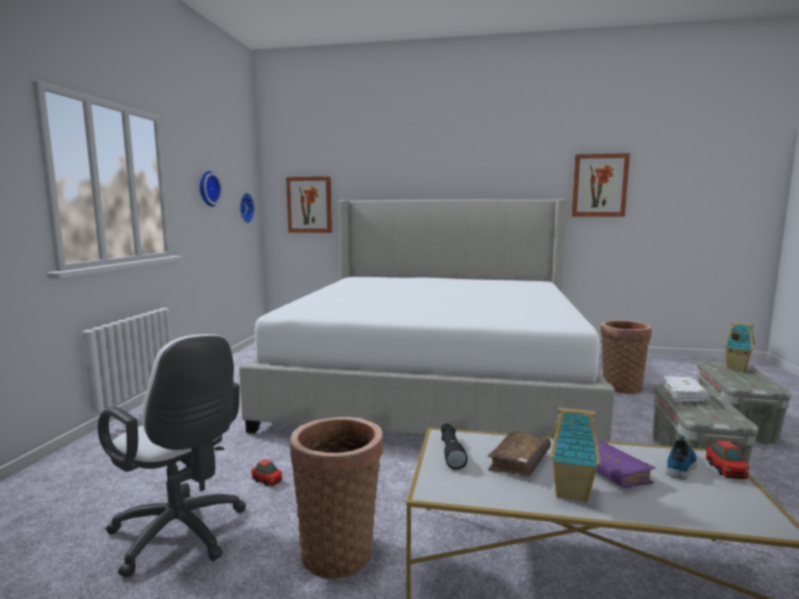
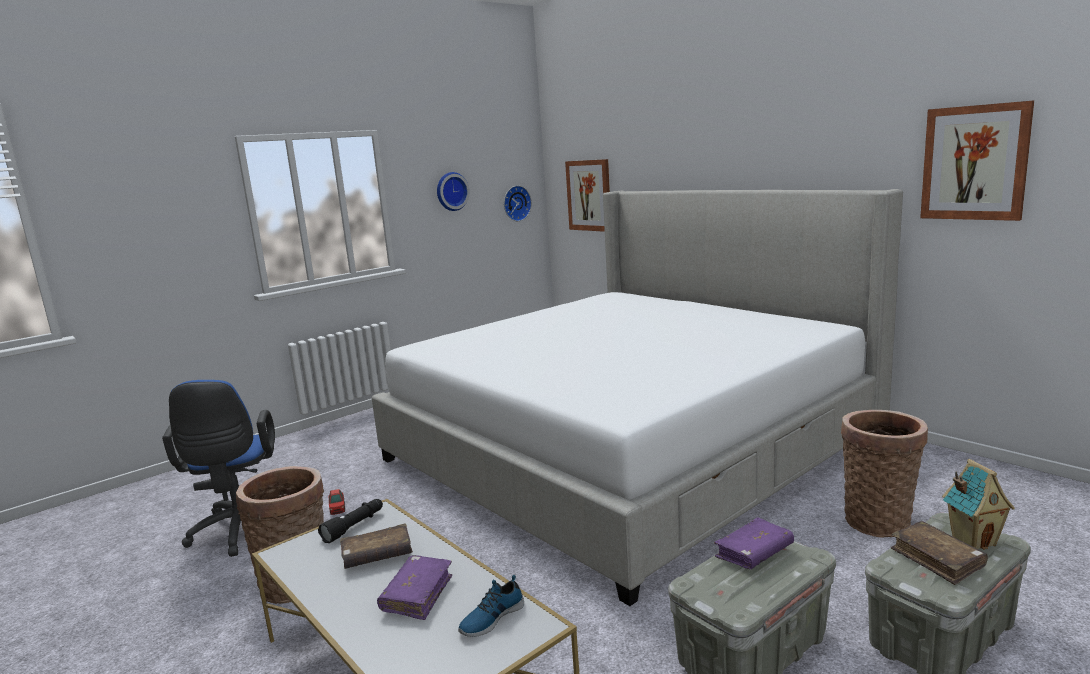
camera: 40 degrees right, 5 degrees up
white office chair [98,334,246,577] -> blue office chair [162,380,275,557]
toy house [550,407,600,502] -> none
white book [663,376,710,402] -> purple book [714,517,794,569]
shoe [665,435,698,480] -> shoe turned 150 degrees clockwise [458,575,524,637]
toy car [706,441,749,479] -> none
none -> brown book [891,521,988,585]

